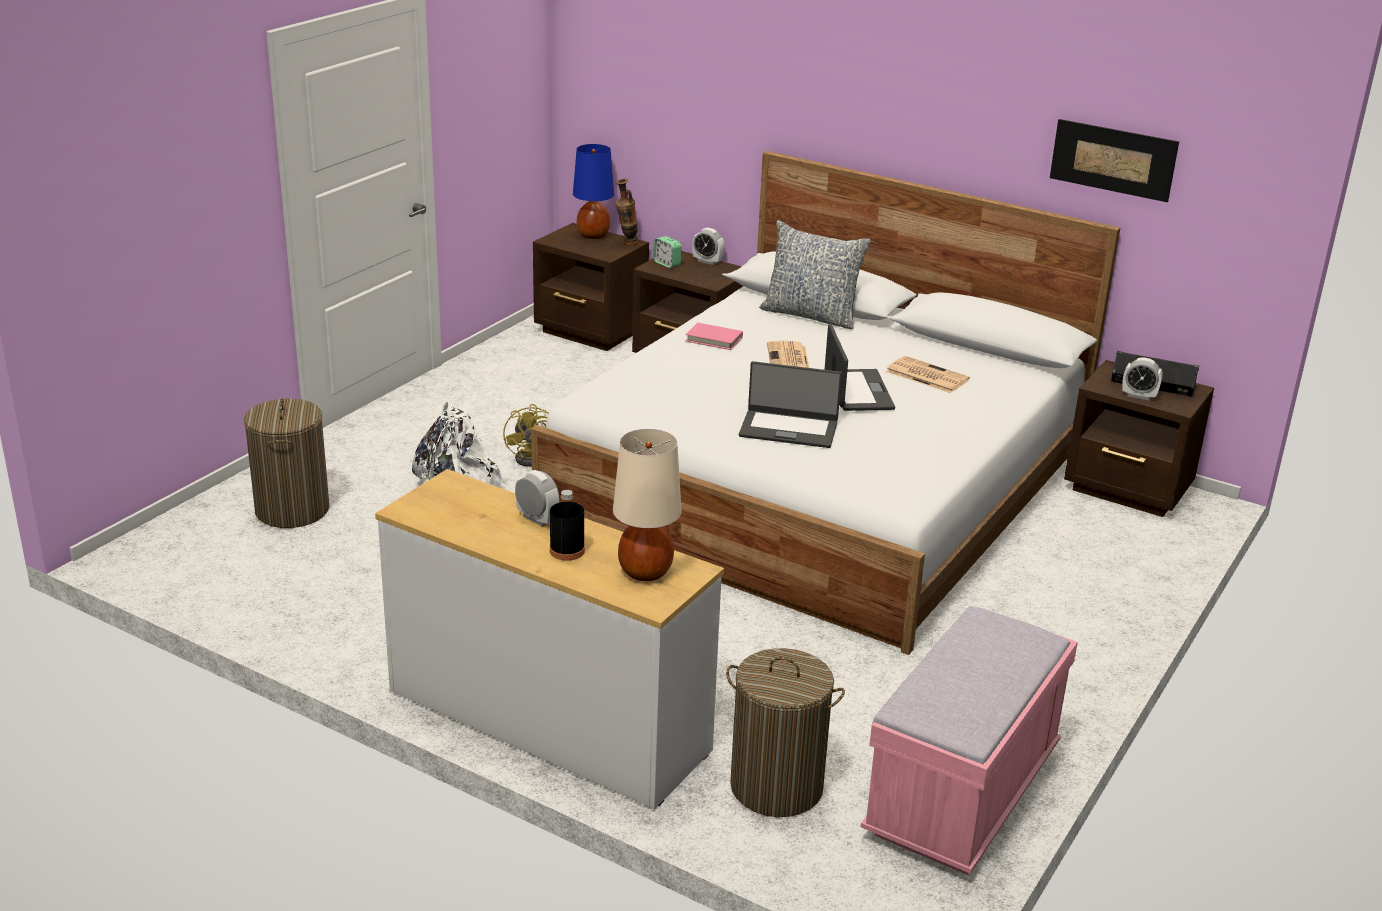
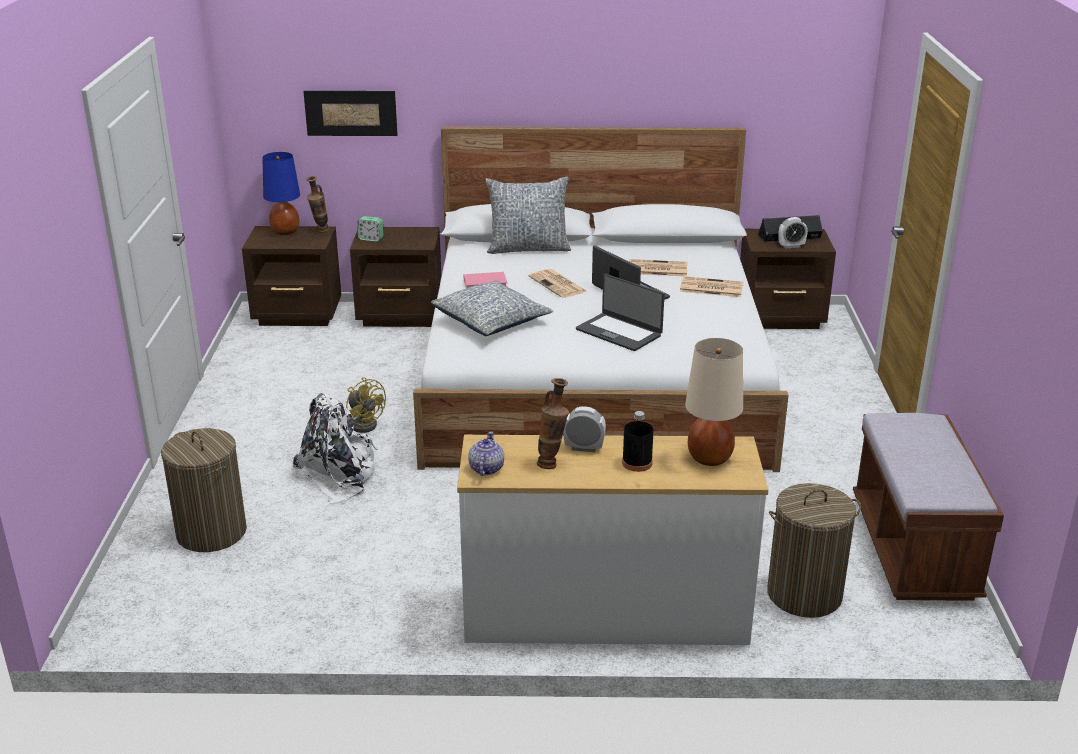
camera: 30 degrees left, 0 degrees up
alarm clock [692,228,724,265] -> none
laptop [739,361,842,448] -> laptop turned 60 degrees clockwise [576,274,665,351]
pink bench [860,606,1078,875] -> brown bench [853,413,1004,601]
picture [1050,119,1179,202] -> picture moved to [303,91,398,136]
none -> pillow [431,280,553,336]
none -> teapot [468,432,504,476]
none -> vase [537,378,569,469]
none -> newspaper [680,276,744,297]

